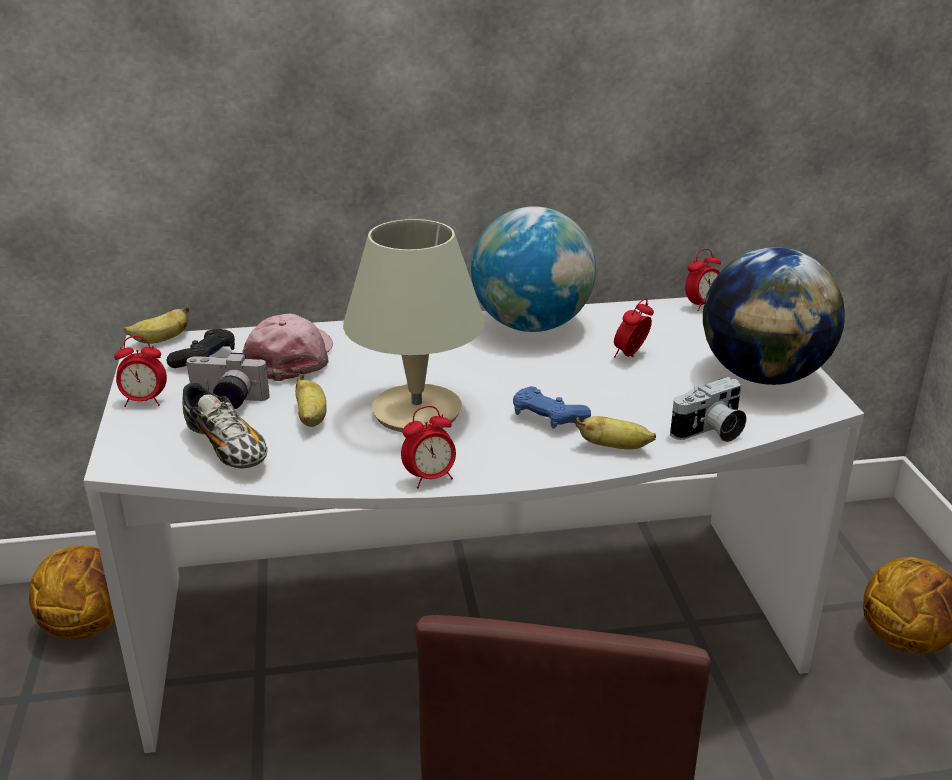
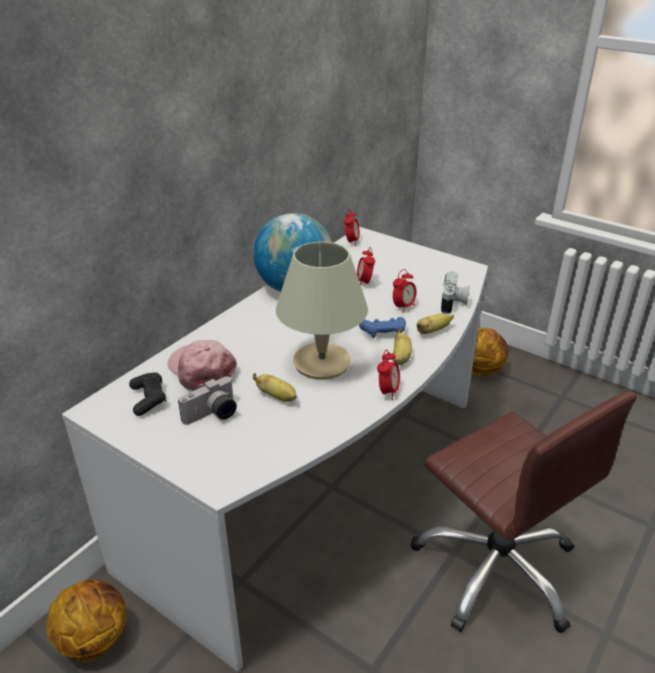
camera: 45 degrees left, 5 degrees up
alarm clock [114,336,167,407] -> alarm clock moved to [393,269,417,313]
banana [124,306,189,344] -> banana moved to [392,329,412,365]
shoe [182,382,268,468] -> none
globe [703,247,845,385] -> none

